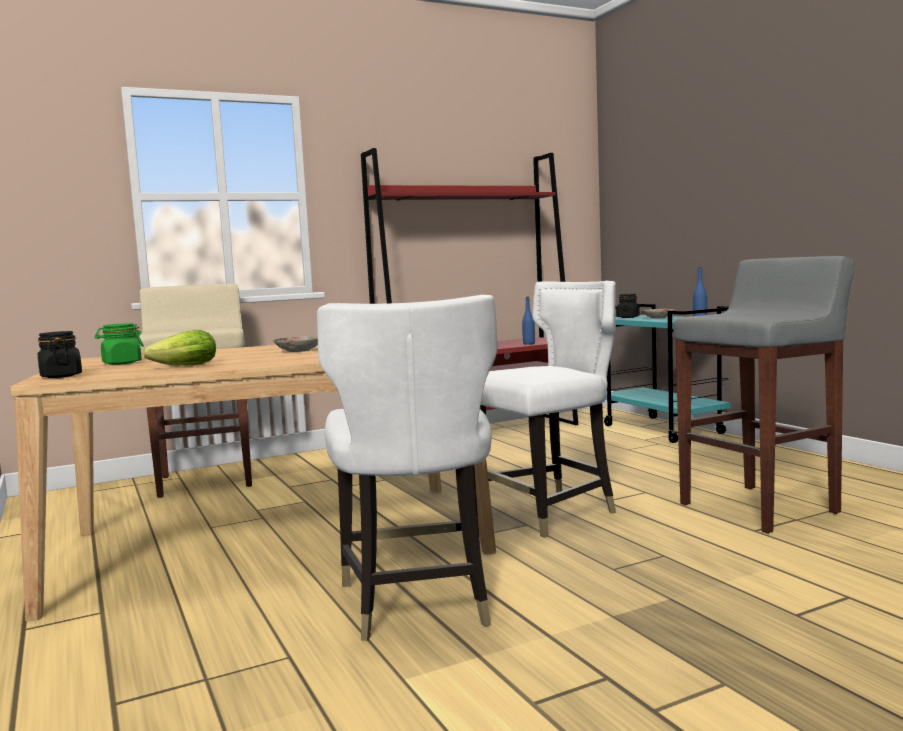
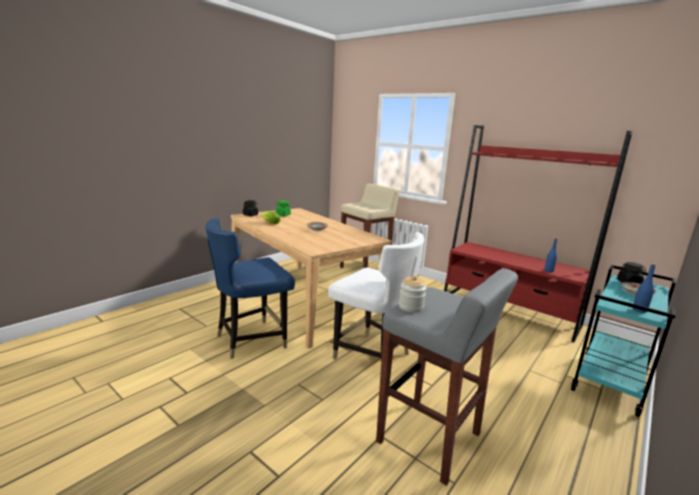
camera: 65 degrees right, 10 degrees up
white chair [317,295,498,641] -> blue chair [205,218,295,359]
none -> jar [399,275,426,312]

